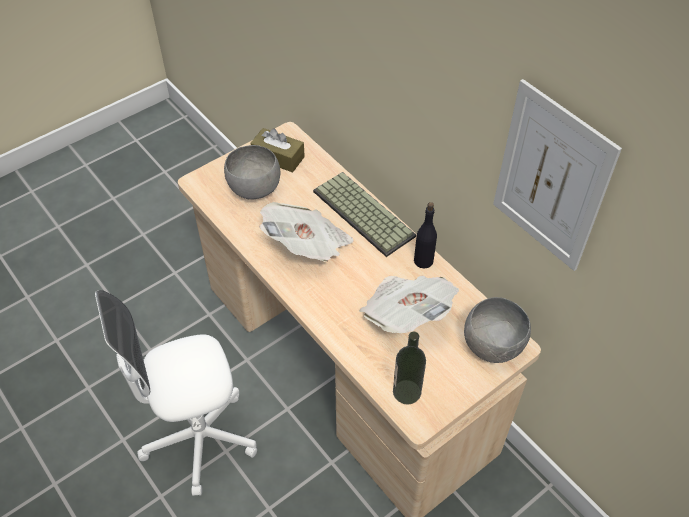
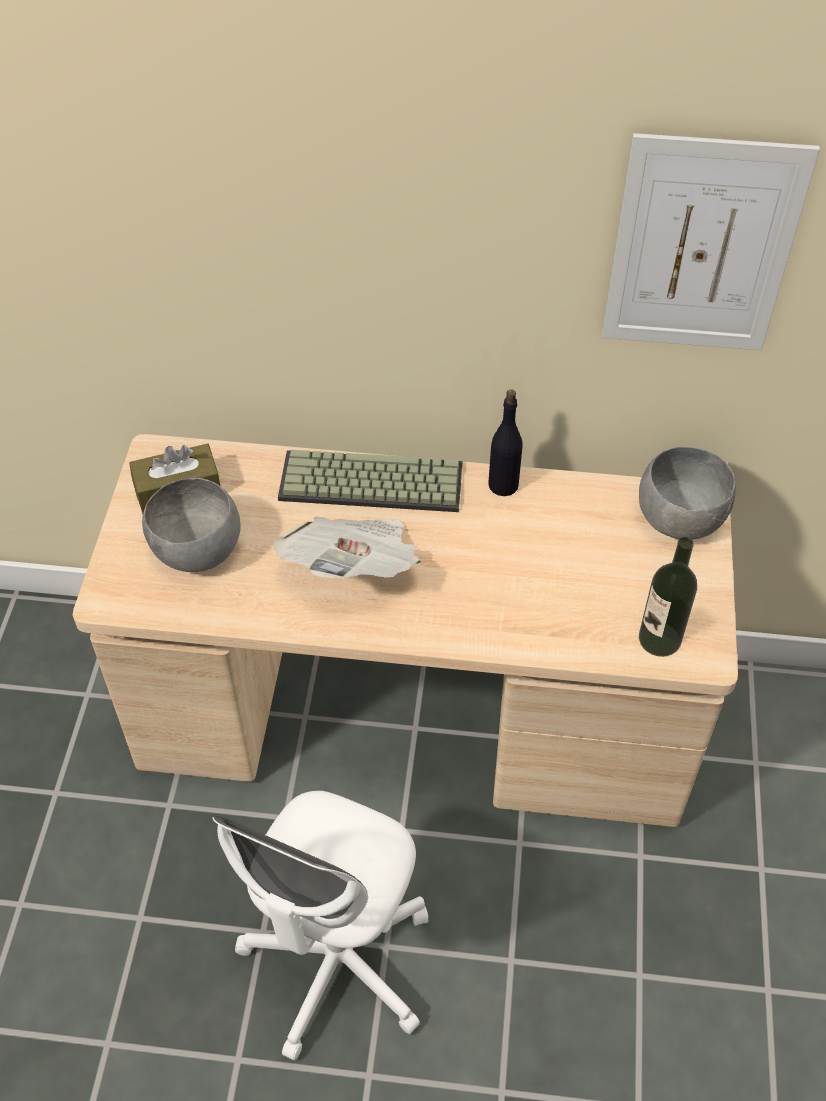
camera: 45 degrees left, 0 degrees up
newspaper [359,275,459,333] -> none

